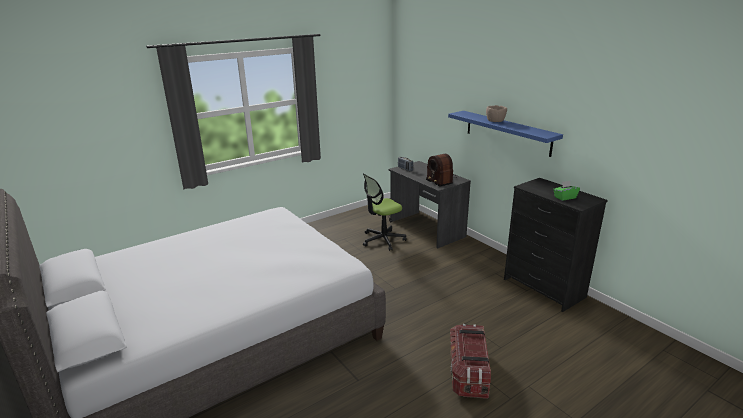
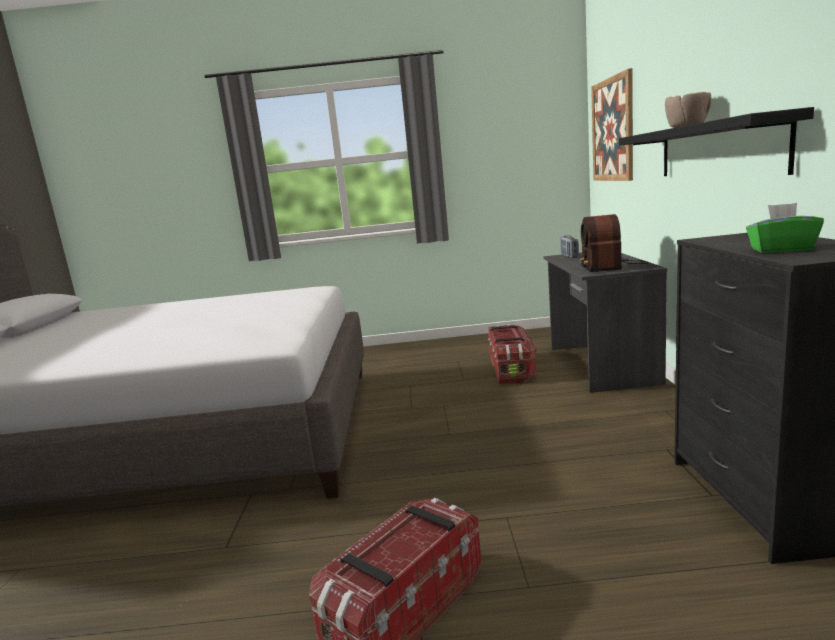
camera: 35 degrees right, 10 degrees down
office chair [363,174,407,251] -> storage box [488,324,536,384]
blue shelf [448,111,563,157] -> black shelf [619,107,814,176]
none -> picture [591,68,633,181]

